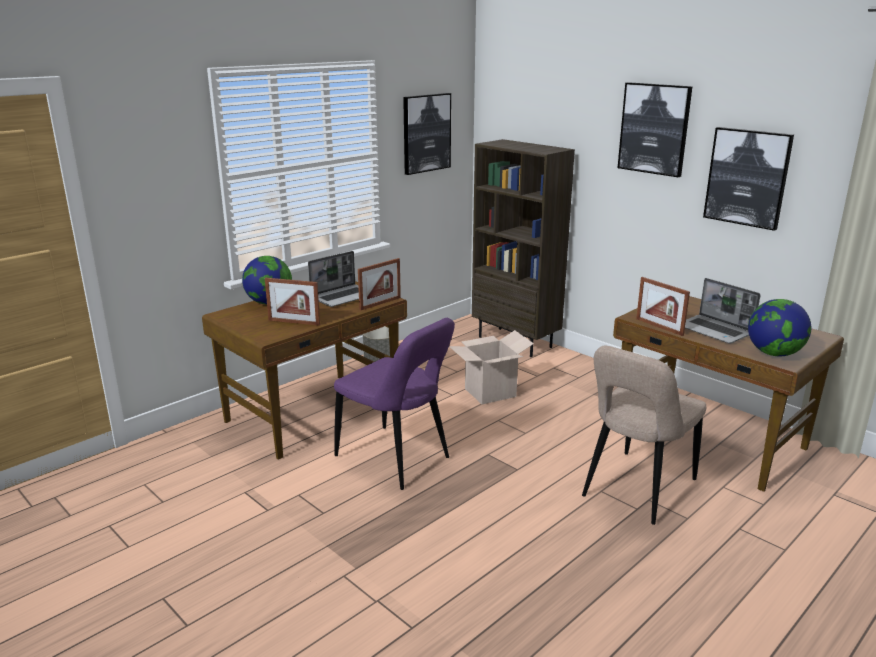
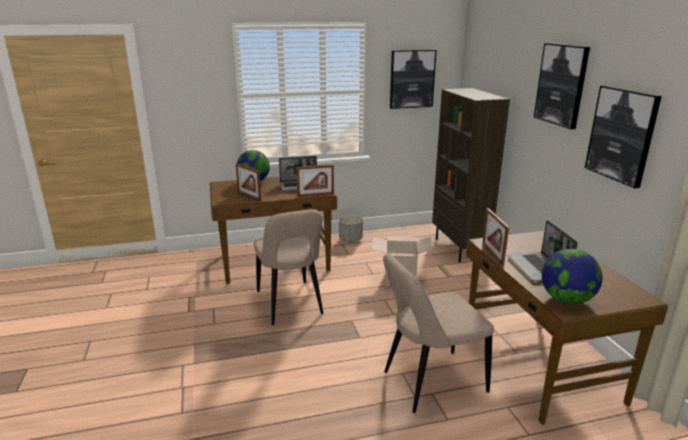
camera: 30 degrees right, 0 degrees up
purple chair [334,318,455,490] -> beige chair [254,209,324,326]

